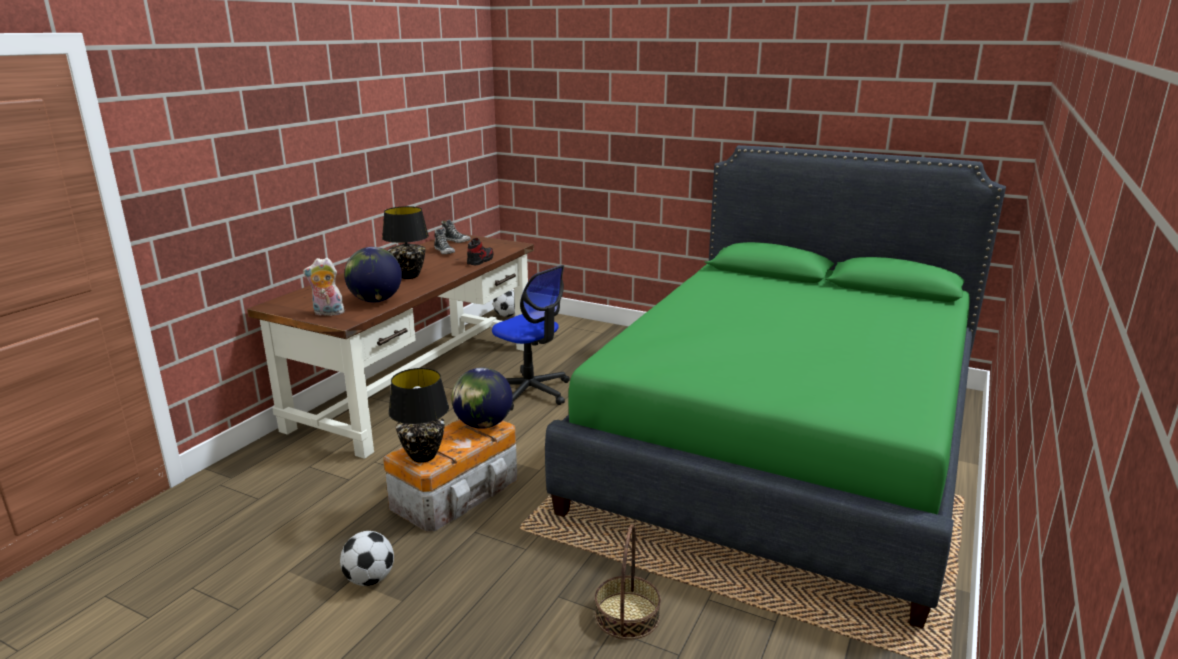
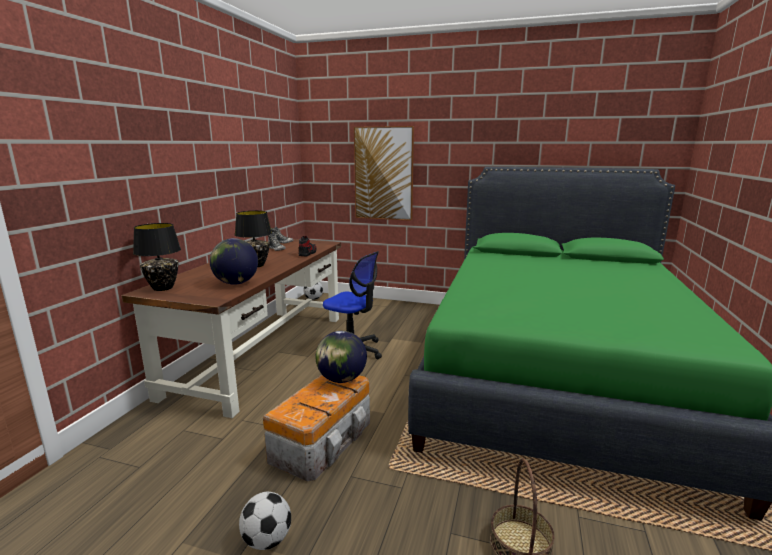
camera: 10 degrees left, 5 degrees down
plush toy [303,258,345,316] -> none
black table lamp [388,368,449,463] -> black table lamp moved to [133,223,181,291]
none -> picture [354,126,414,221]

